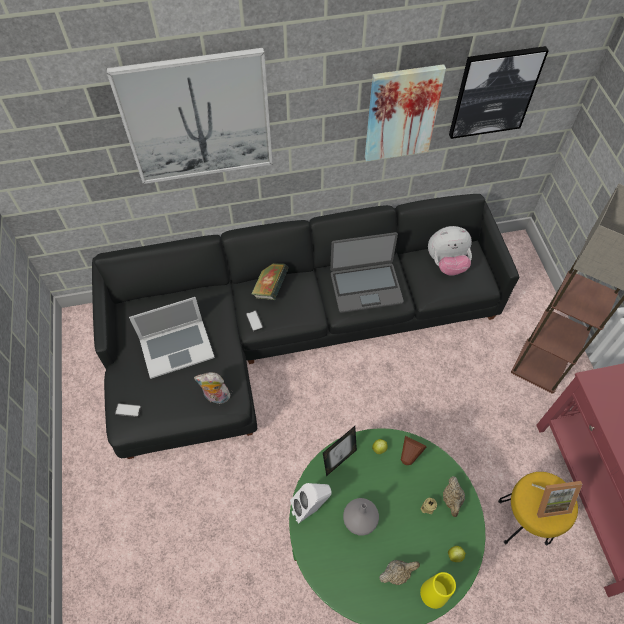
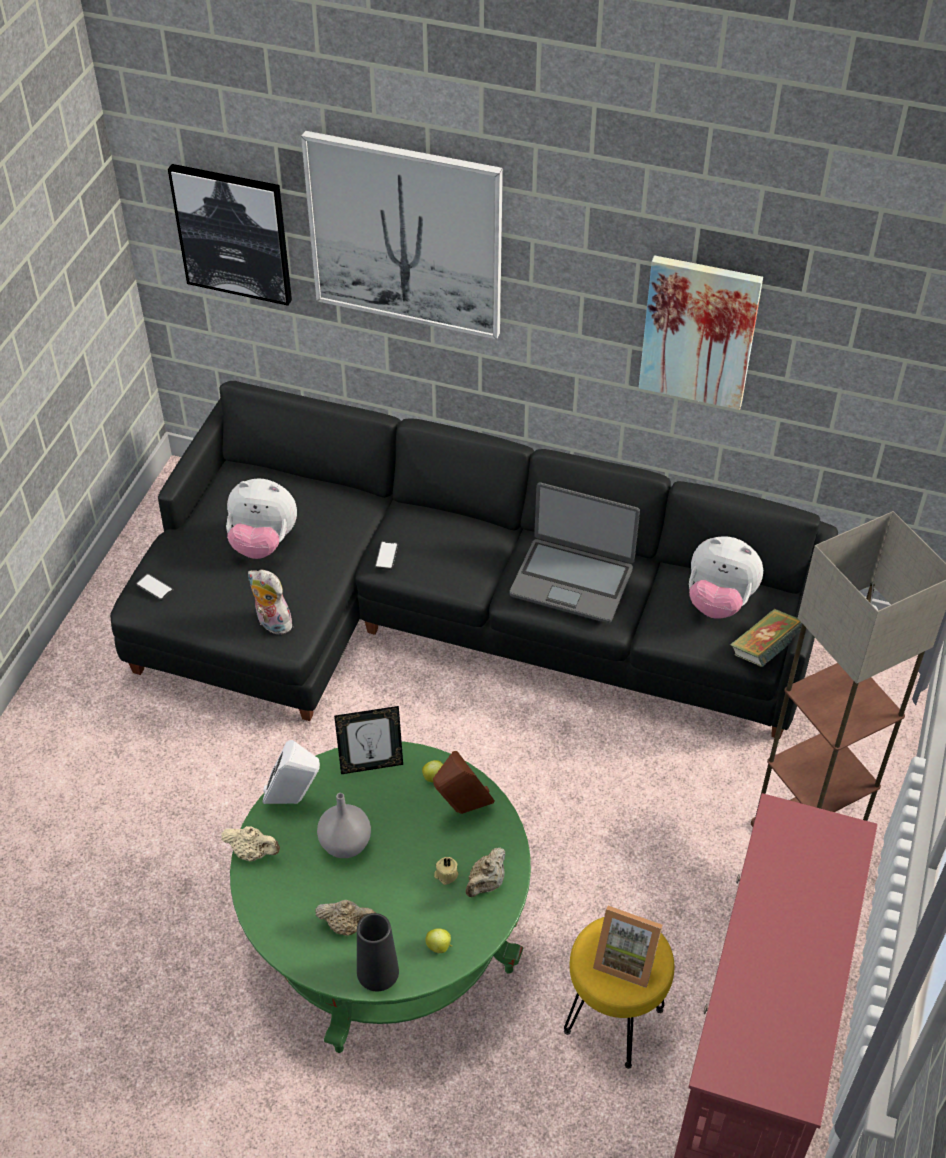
camera: 30 degrees right, 10 degrees down
laptop [129,297,215,379] -> plush toy [226,478,297,559]
book [251,263,289,300] -> book moved to [730,609,802,667]
yellow vase [420,572,456,609] -> black vase [357,913,399,991]
picture [449,46,549,139] -> picture moved to [168,164,292,306]
none -> beige teapot [221,826,280,862]

